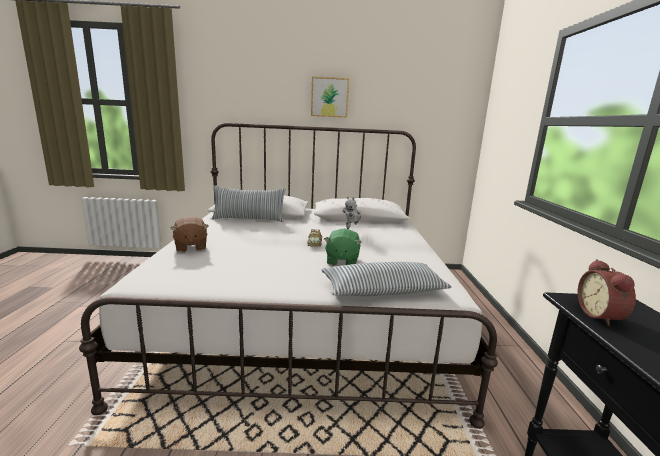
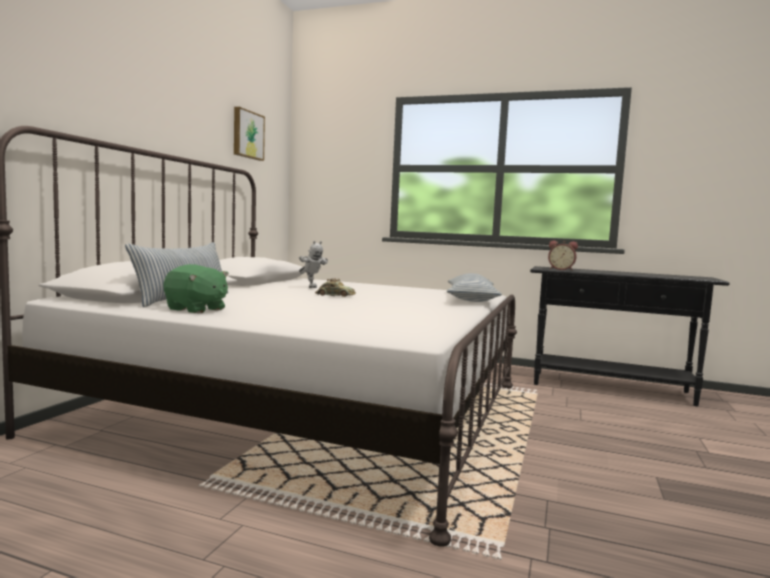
camera: 70 degrees left, 10 degrees down
brown plush toy [170,216,209,252] -> none
picture [311,77,349,117] -> picture moved to [234,107,265,161]
green plush toy [324,229,362,265] -> green plush toy moved to [163,264,229,314]

